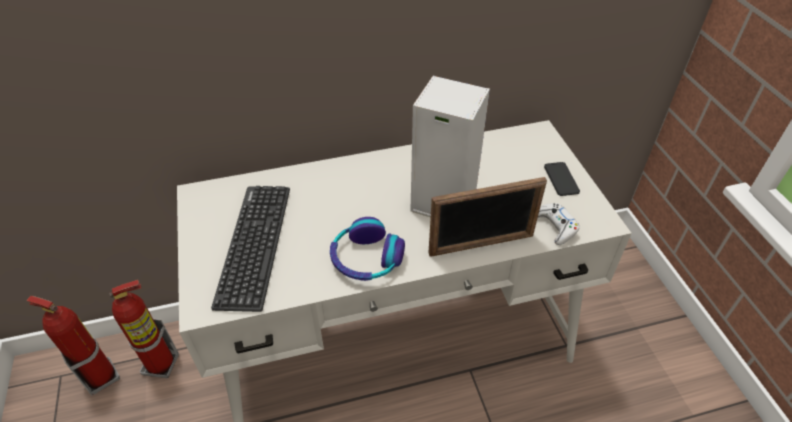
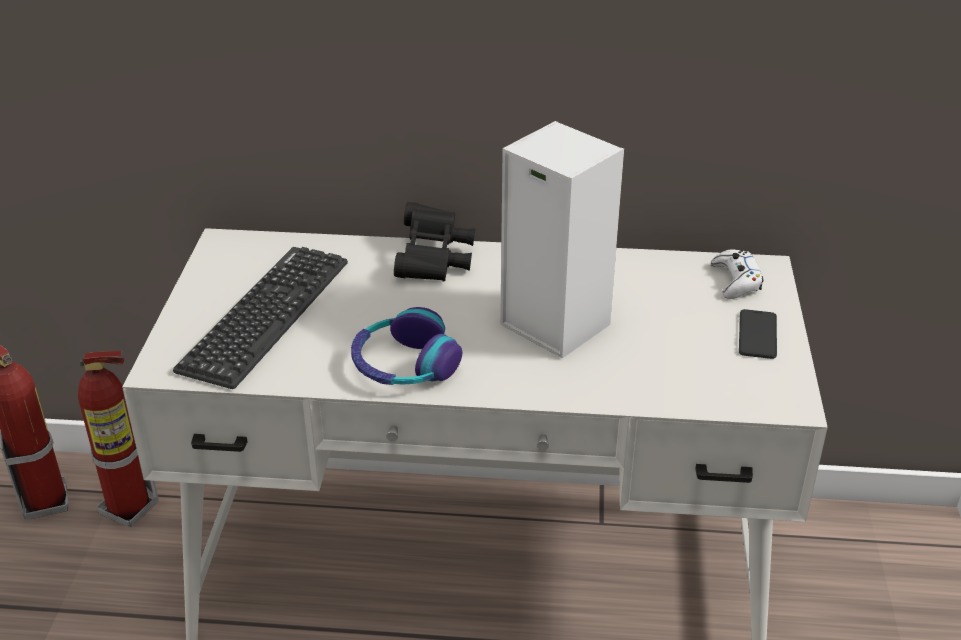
camera: 20 degrees right, 10 degrees down
picture frame [428,177,547,257] -> none
white game controller [538,203,580,245] -> white game controller moved to [711,249,763,299]
none -> black binoculars [394,202,475,281]

